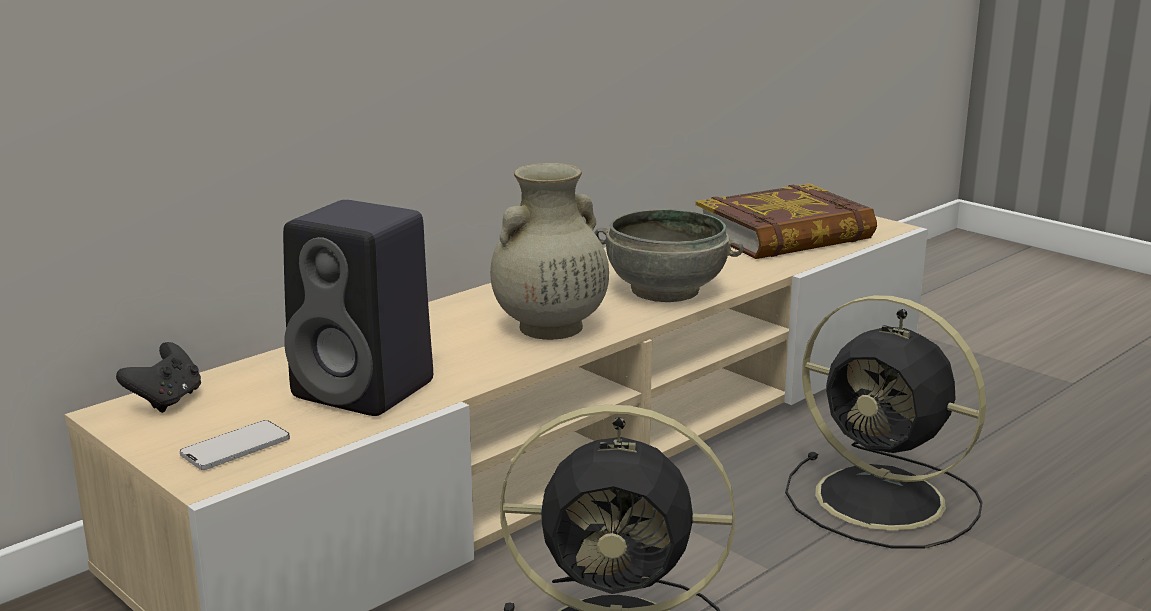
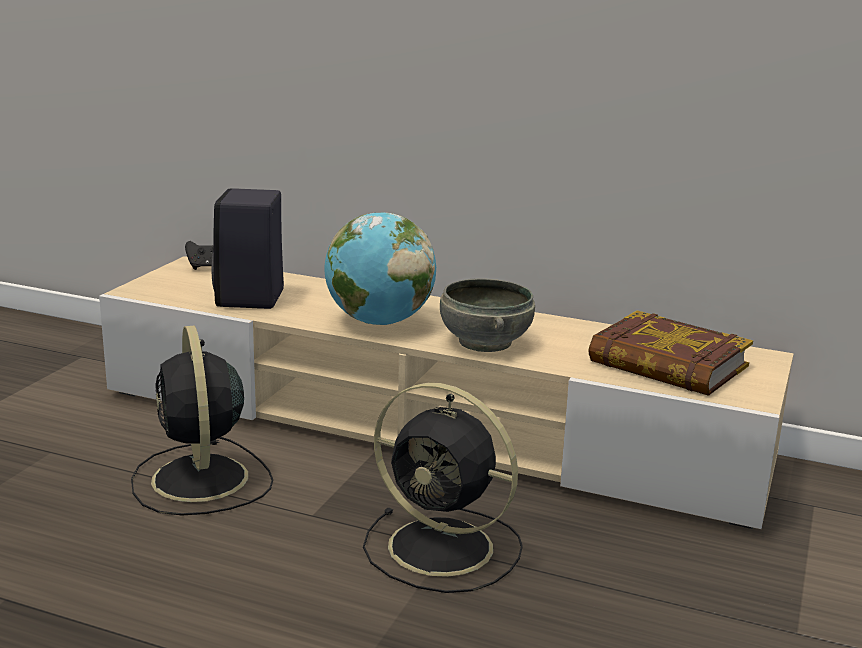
camera: 65 degrees right, 0 degrees up
phone [179,420,290,470] -> none
beige vase [490,163,609,340] -> globe [324,212,436,325]
black fan [785,295,986,549] -> black fan turned 75 degrees counterclockwise [363,383,523,593]

